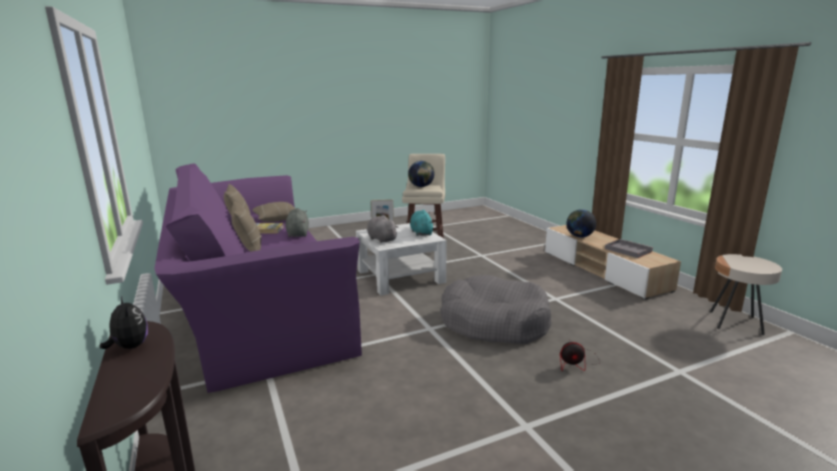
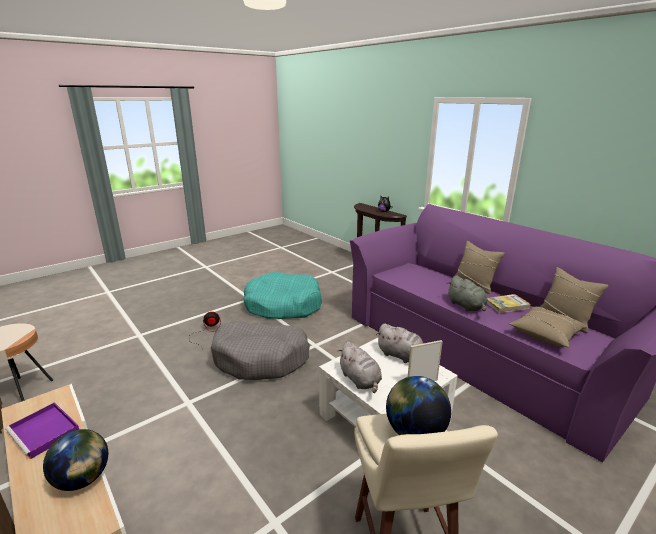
camera: 165 degrees right, 5 degrees up
turquoise plush toy [410,210,434,236] -> grey plush toy [337,342,382,393]
grey tray [605,239,653,258] -> purple tray [5,402,79,459]
none -> turquoise dog bed [244,272,322,319]

